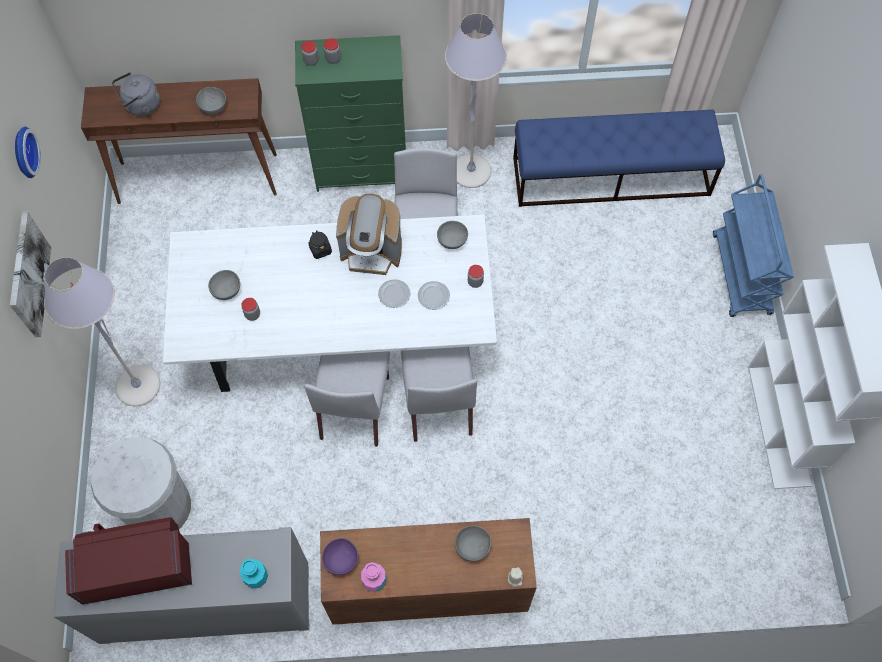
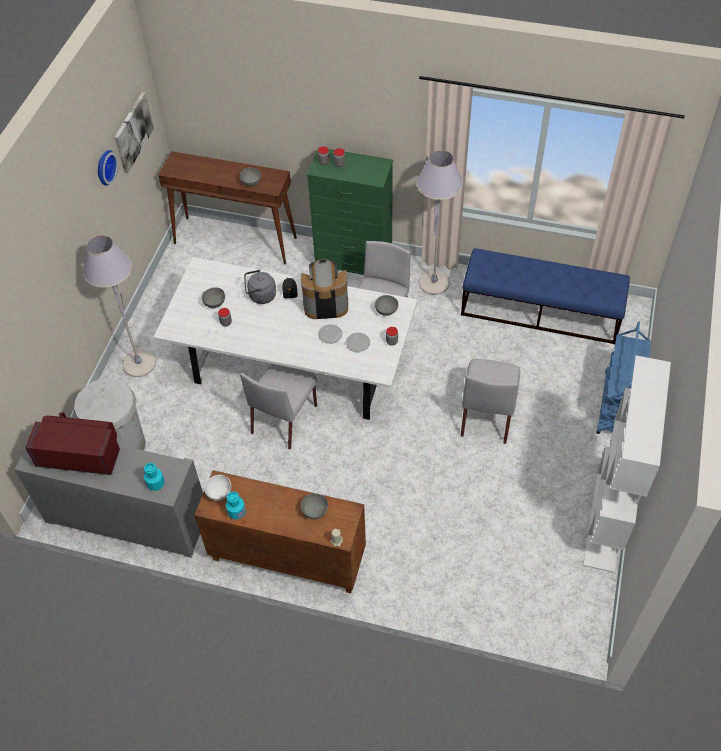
camera: 20 degrees right, 10 degrees down
picture [10,211,51,337] -> picture moved to [114,92,154,173]
grey kettle [112,72,160,116] -> grey kettle moved to [244,270,276,304]
purple bowl [322,538,358,575] -> white bowl [204,475,231,501]
coffee machine [336,194,402,275] -> coffee machine turned 150 degrees clockwise [301,259,348,319]
pink bottle [361,562,386,592] -> turquoise bottle [225,492,246,519]
grey chair [401,347,477,442] -> grey chair moved to [461,359,520,444]

